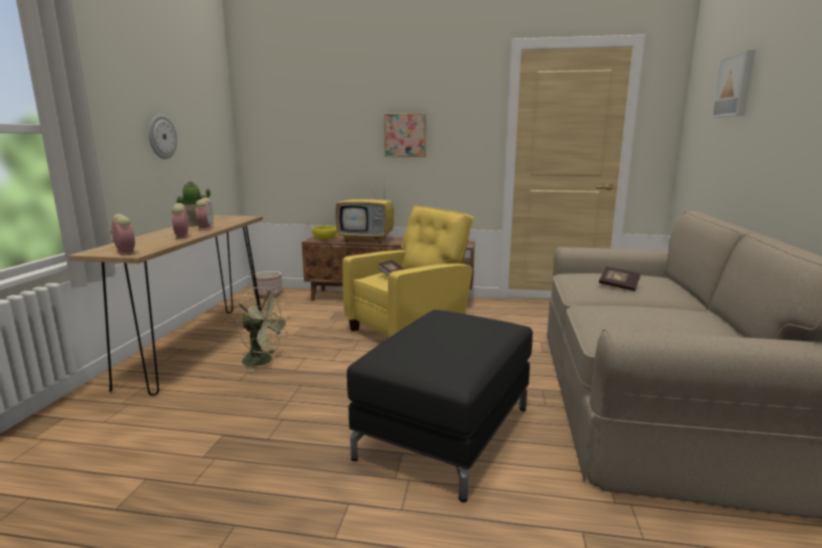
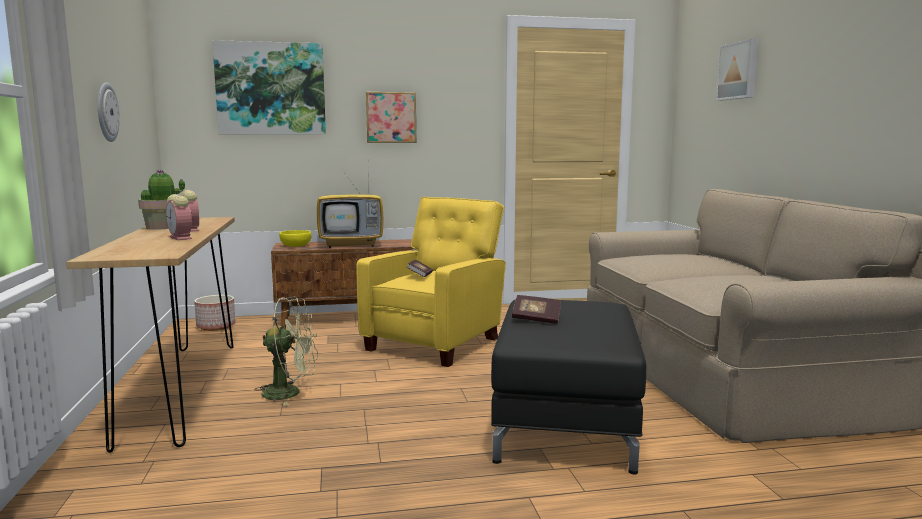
camera: 20 degrees left, 5 degrees down
alarm clock [110,214,135,256] -> none
book [599,267,641,291] -> book moved to [512,295,561,324]
none -> picture [212,40,326,135]

